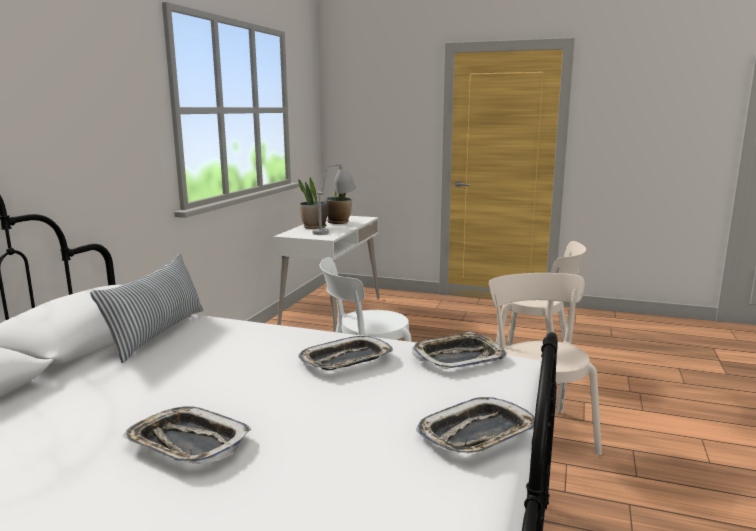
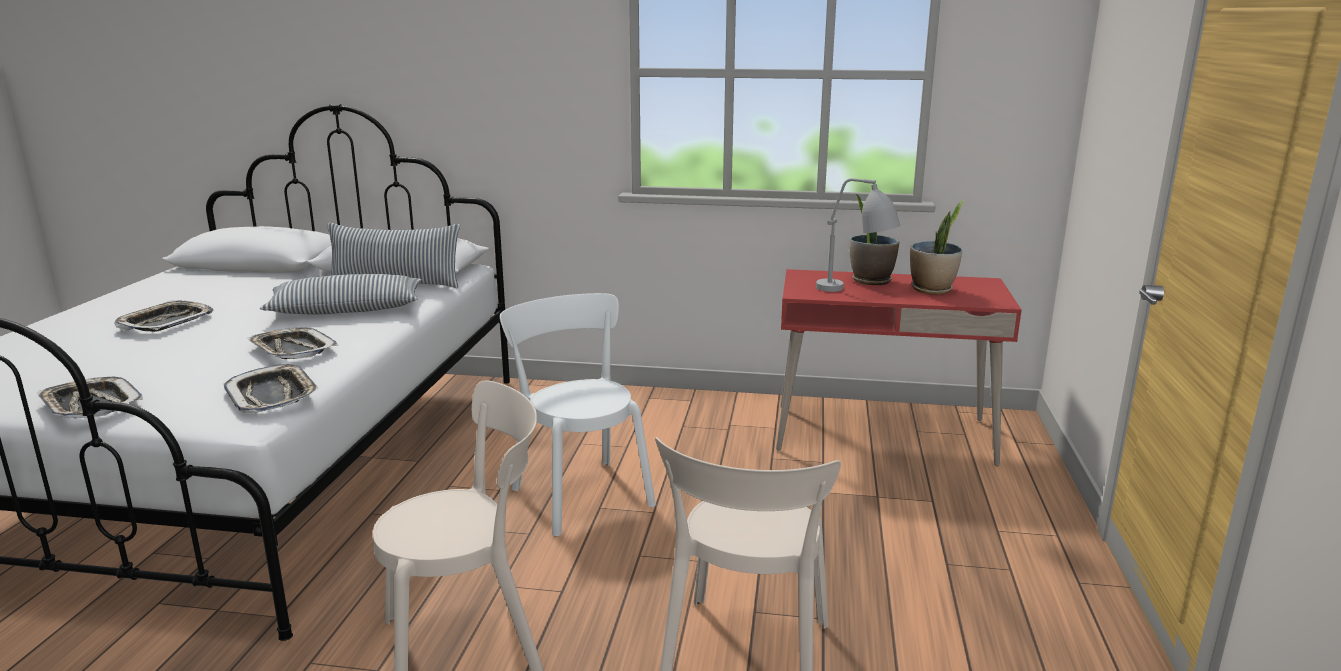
camera: 80 degrees right, 5 degrees up
white desk [273,216,379,332] -> red desk [776,269,1022,466]
none -> pillow [260,274,422,315]

